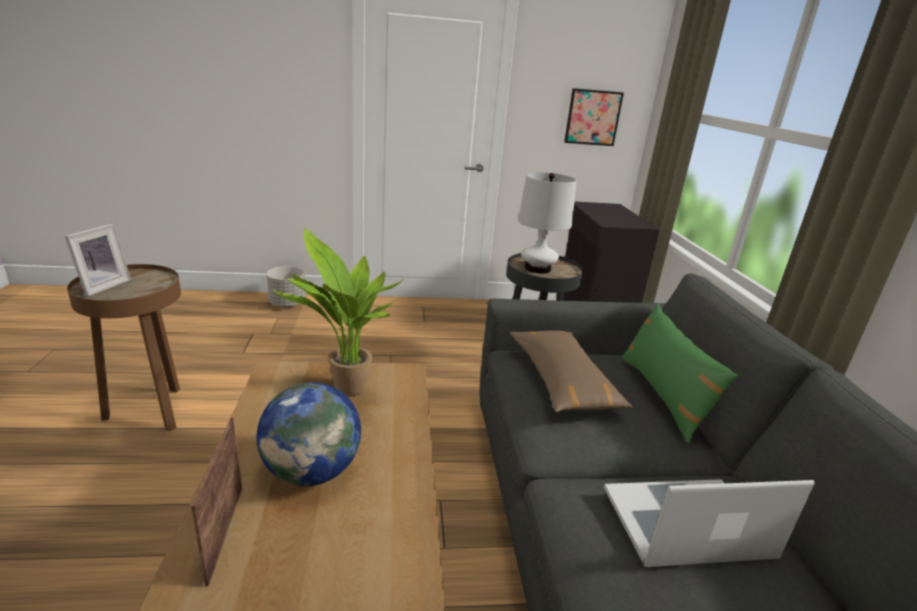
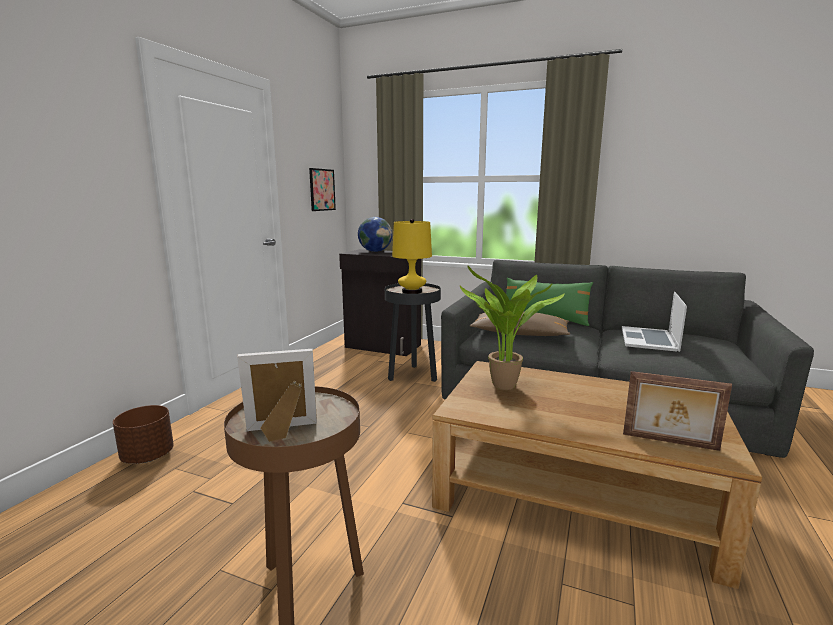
camera: 60 degrees left, 10 degrees down
picture frame [65,224,131,297] -> picture frame turned 60 degrees counterclockwise [237,349,317,442]
globe [257,382,361,486] -> globe moved to [358,217,392,252]
grey planter [267,266,306,307] -> brown planter [113,405,174,464]
white table lamp [518,172,577,274] -> yellow table lamp [392,219,432,294]

